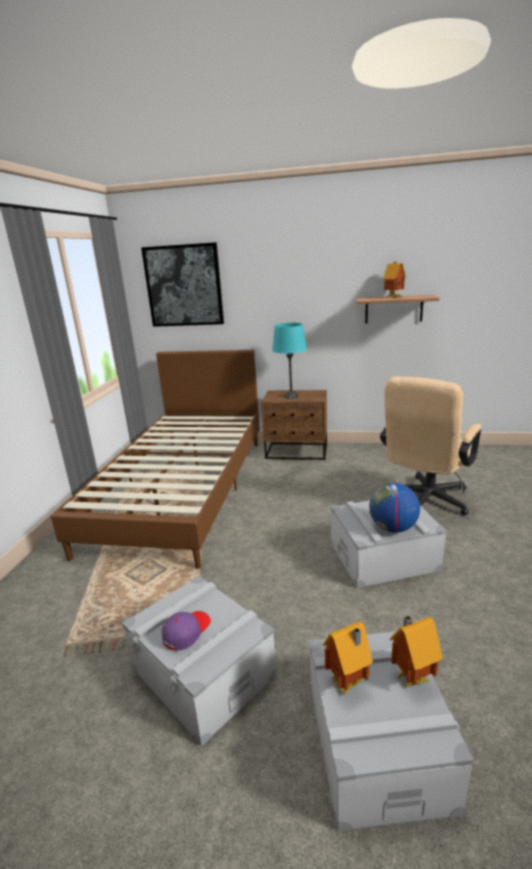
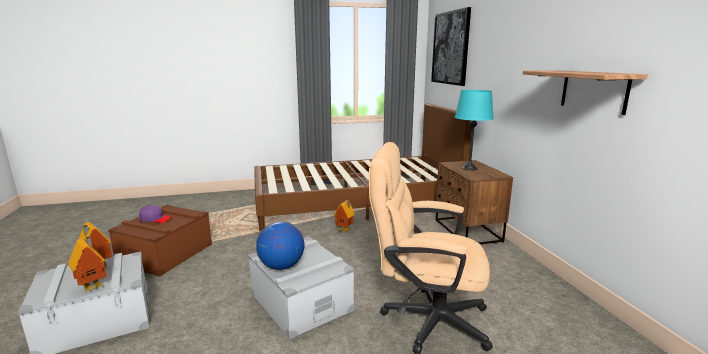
camera: 65 degrees right, 5 degrees down
grey storage box [122,576,277,747] -> brown storage box [108,205,212,277]
toy house [383,262,406,297] -> toy house moved to [334,200,355,232]

